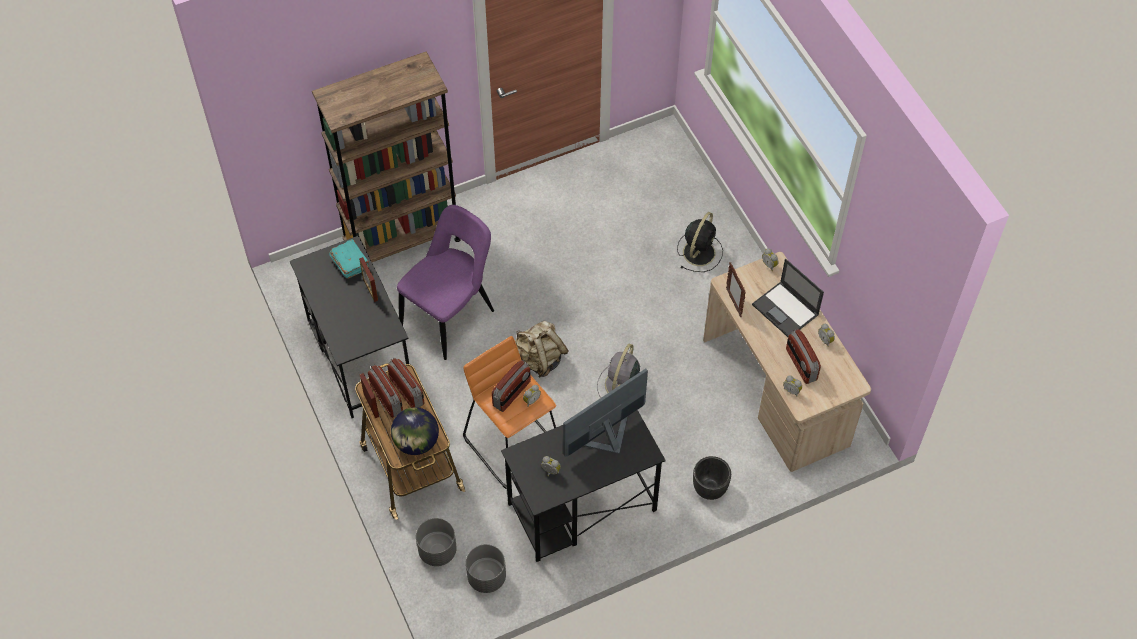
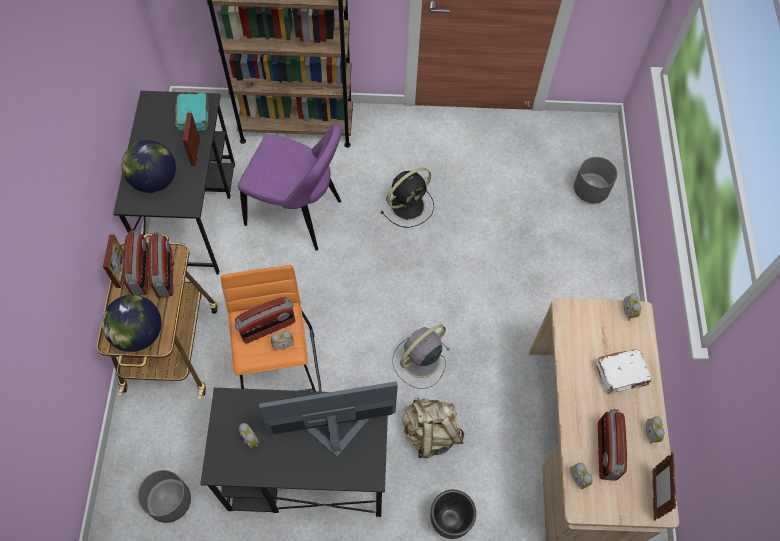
camera: 25 degrees right, 5 degrees up
purple chair [397,205,494,360] -> purple chair turned 45 degrees clockwise [238,124,342,251]
grey planter [416,518,457,566] -> grey planter moved to [574,157,617,203]
beige backpack [515,321,568,377] -> beige backpack moved to [402,398,465,458]
black fan [677,212,723,272] -> black fan moved to [380,167,434,228]
picture frame [726,262,746,317] -> picture frame moved to [652,452,677,521]
laptop [752,259,824,337] -> white book [596,349,652,394]
none -> globe [122,140,176,193]

